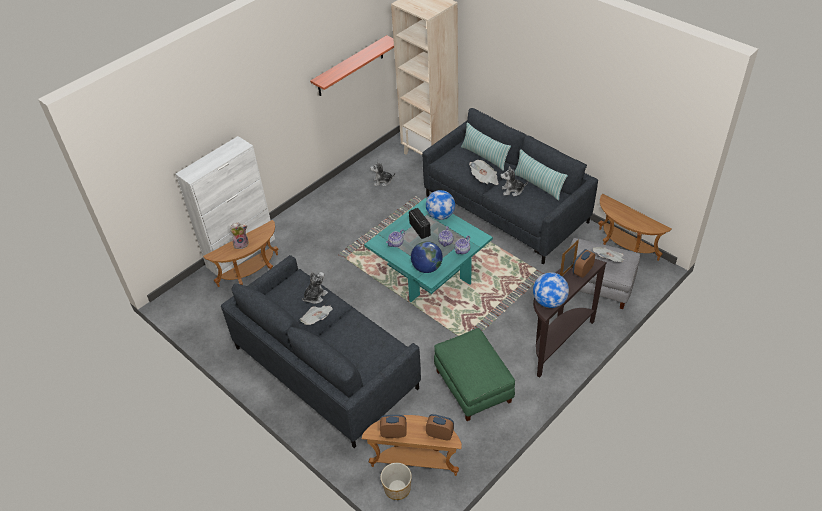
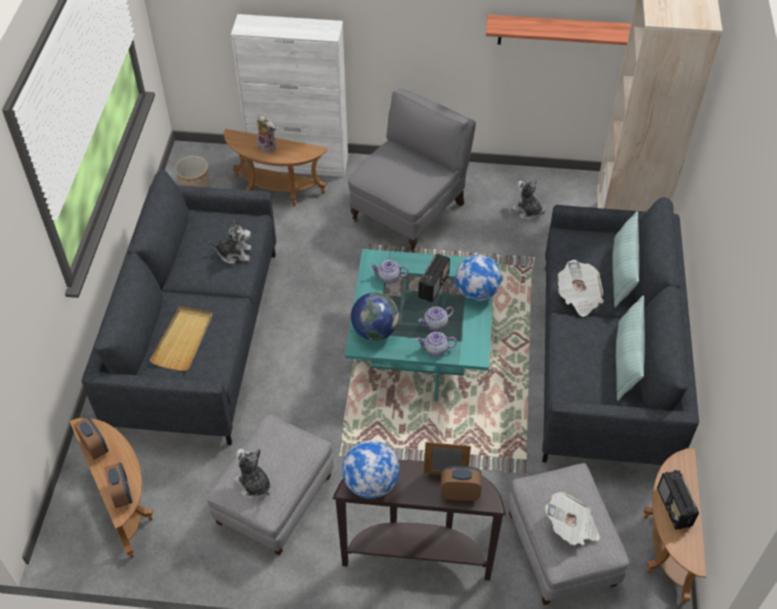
camera: 50 degrees right, 5 degrees up
newspaper [299,306,333,325] -> none
planter [381,463,412,500] -> planter moved to [175,156,209,187]
green ottoman [434,328,515,421] -> grey ottoman [206,414,334,555]
plush toy [501,166,528,196] -> plush toy moved to [234,449,271,499]
none -> beige tray [150,306,212,371]
none -> grey armchair [348,89,476,253]
none -> radio [657,470,699,530]

